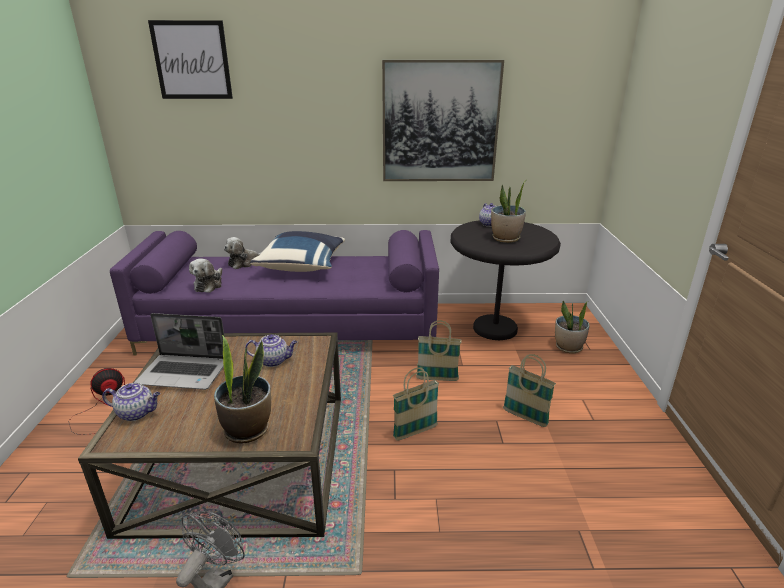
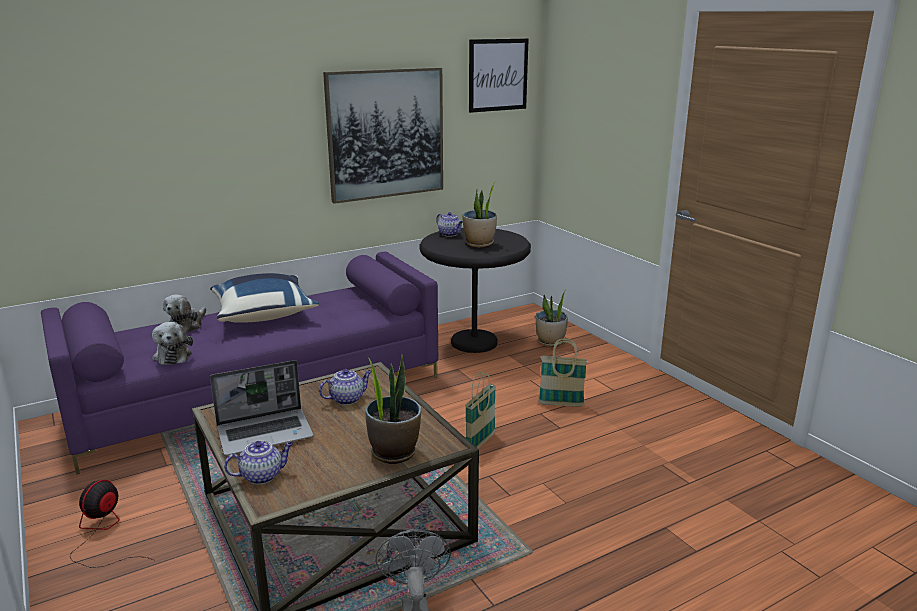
camera: 30 degrees left, 5 degrees down
picture [148,20,233,99] -> picture moved to [469,38,529,113]
basket [416,320,461,381] -> none

